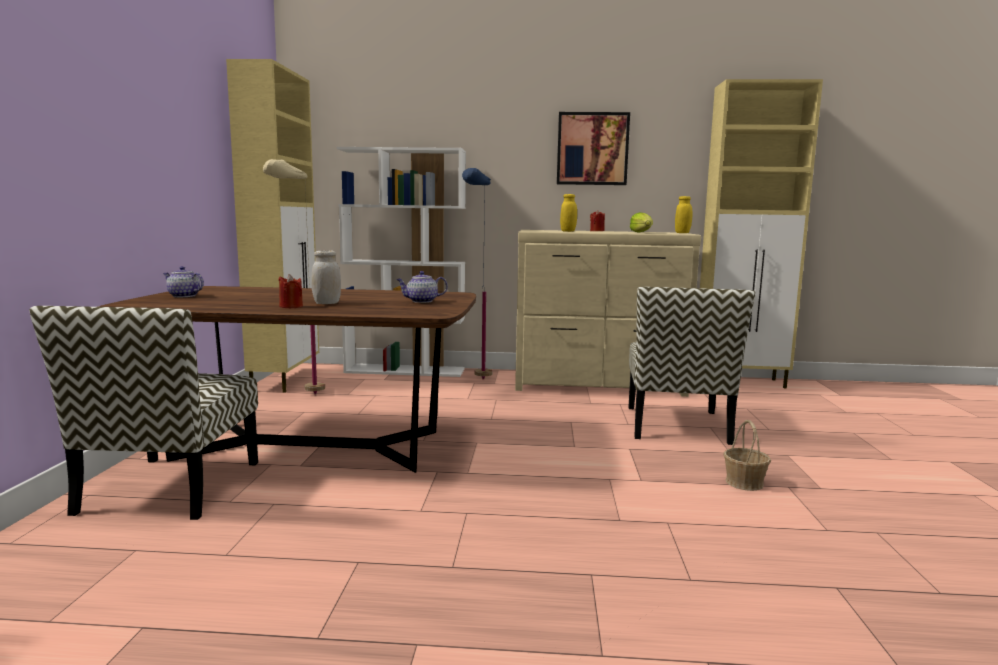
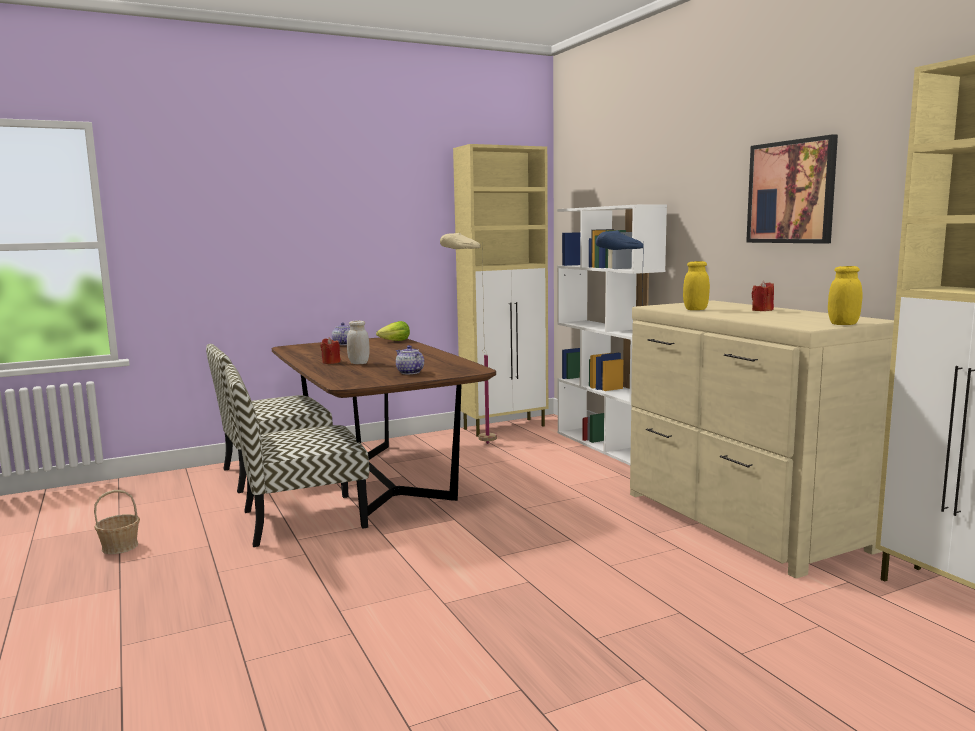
camera: 60 degrees right, 0 degrees up
chair [628,287,755,445] -> chair moved to [225,364,369,547]
lettuce [630,212,653,233] -> lettuce moved to [376,321,410,341]
basket [723,420,771,491] -> basket moved to [94,490,140,554]

